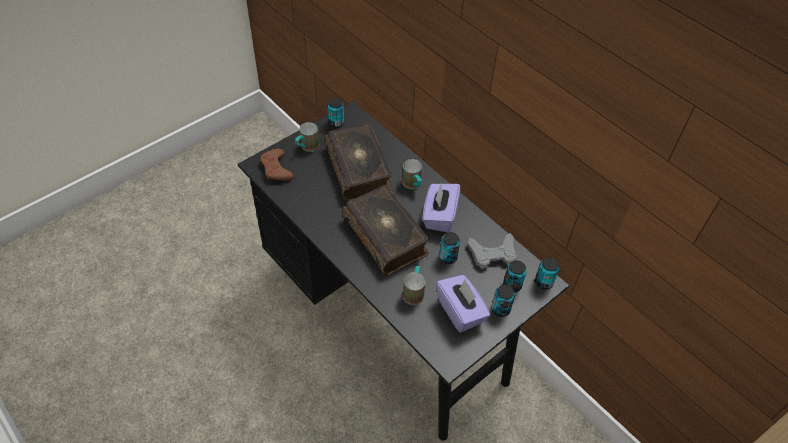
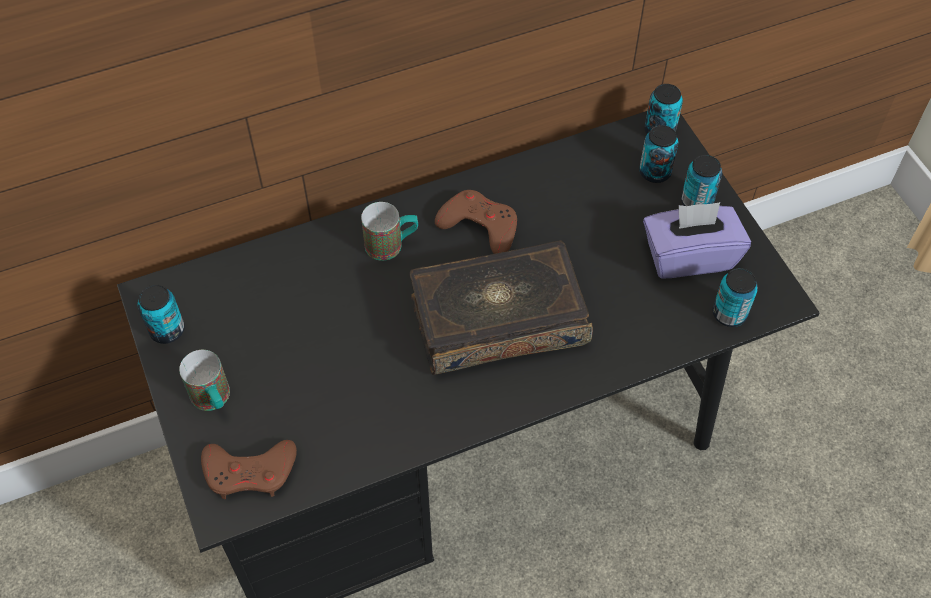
camera: 70 degrees left, 5 degrees up
book [324,123,393,202] -> none
mug [403,266,425,305] -> none
purple tissue box [423,183,460,233] -> brown game controller [435,190,517,254]
can [439,232,460,264] -> can moved to [712,268,758,327]
grey game controller [467,233,516,269] -> none

